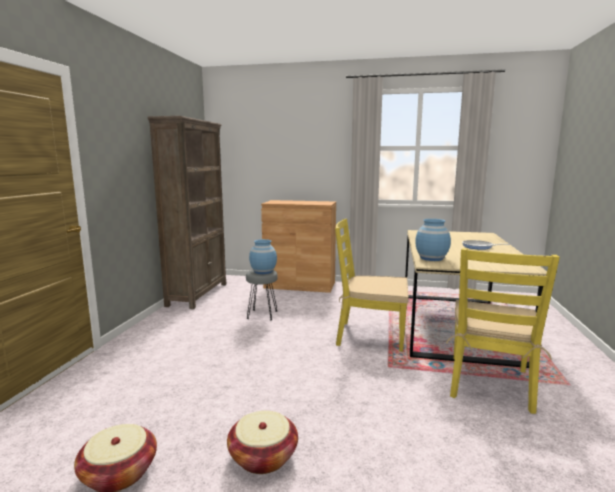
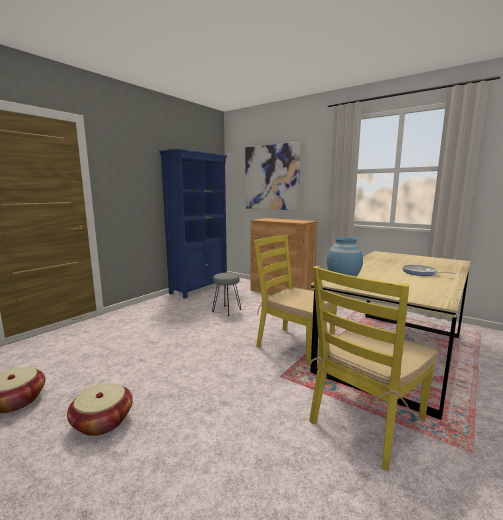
camera: 25 degrees right, 0 degrees up
brown bookcase [148,116,226,309] -> blue bookcase [159,148,227,298]
blue vase [249,239,277,274] -> none
none -> picture [245,142,300,210]

